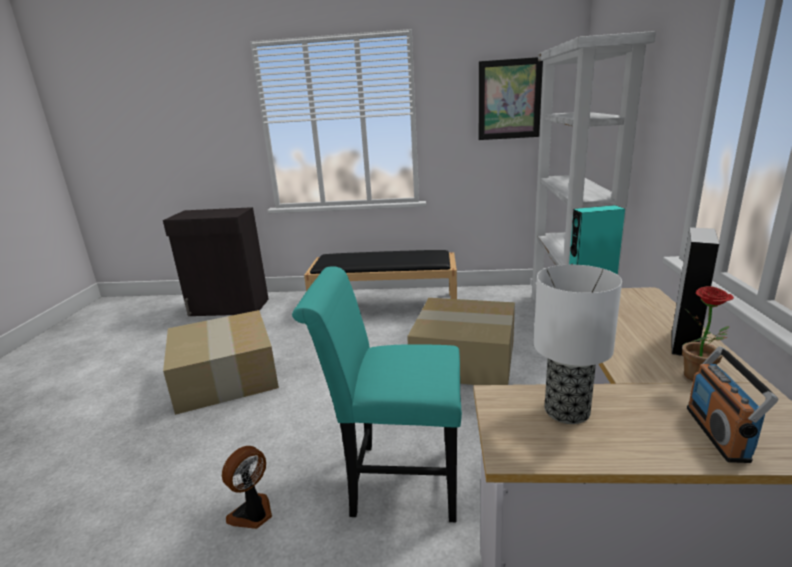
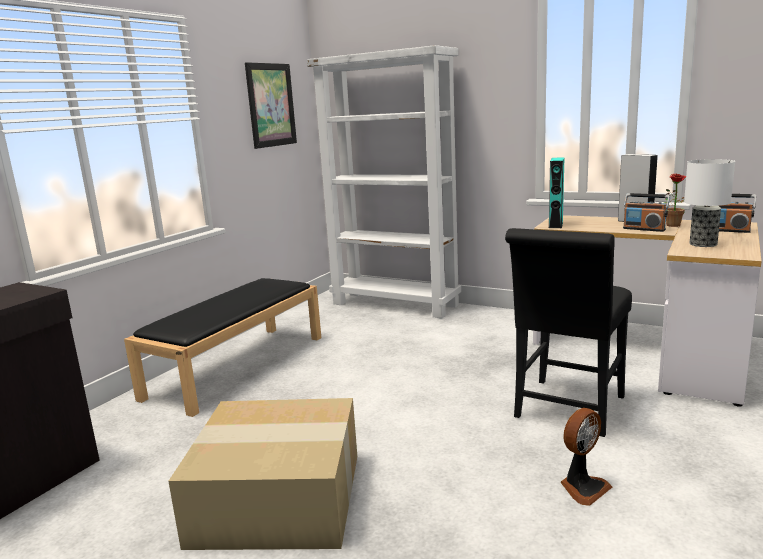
camera: 65 degrees left, 5 degrees down
fan [222,446,272,529] -> fan turned 105 degrees counterclockwise [560,408,612,506]
turquoise chair [292,266,462,522] -> black chair [505,228,632,437]
cardboard box [407,298,515,385] -> none
none -> radio [623,193,670,232]

